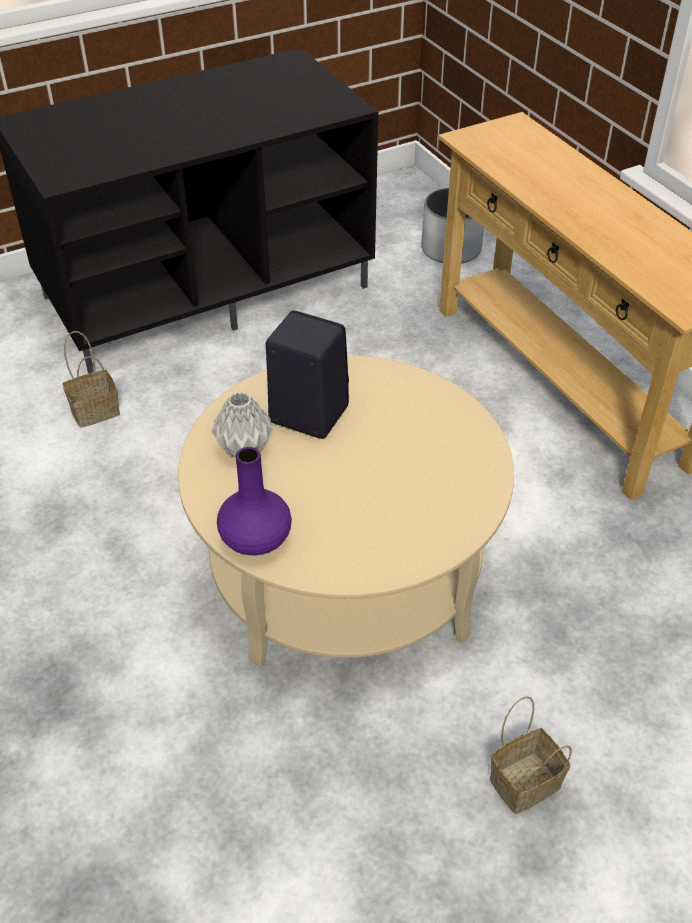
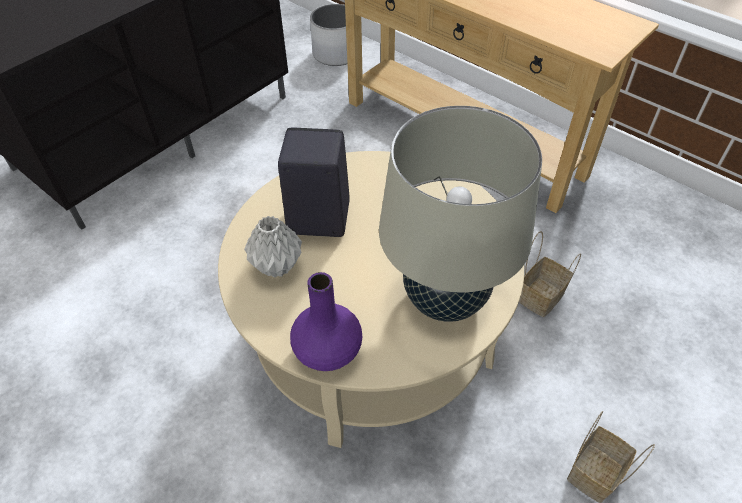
camera: 20 degrees left, 5 degrees up
basket [62,331,120,428] -> basket moved to [519,231,581,317]
none -> beige table lamp [379,106,542,322]

